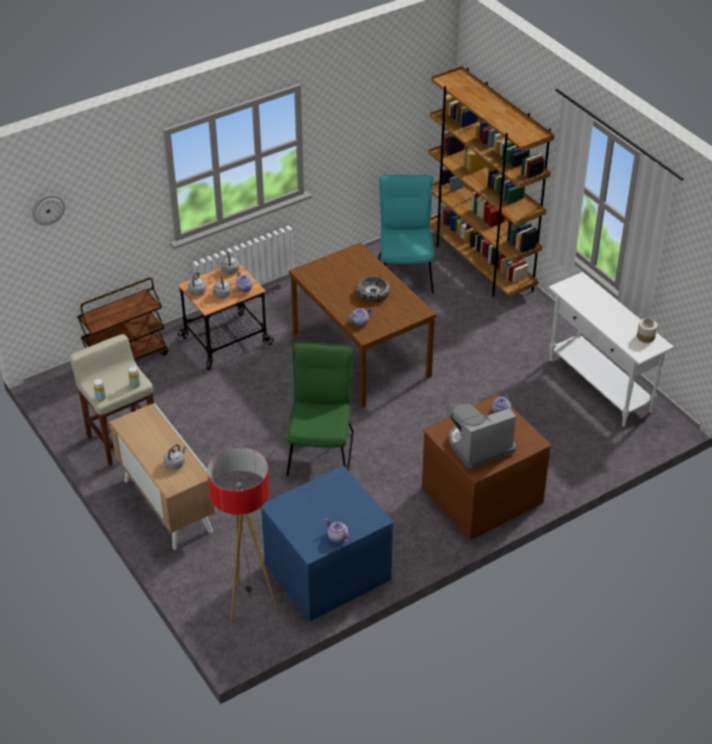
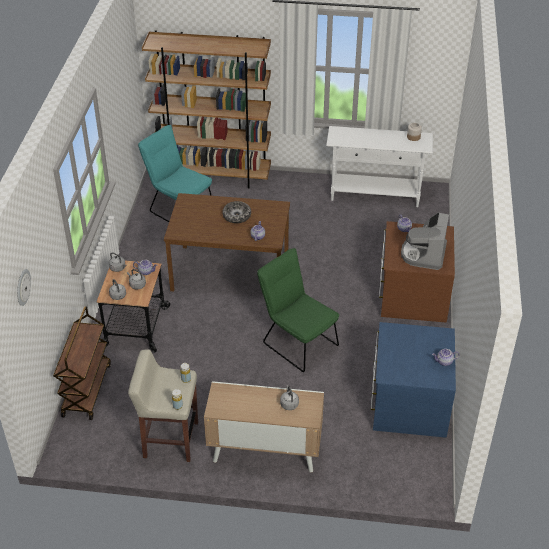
camera: 50 degrees left, 0 degrees up
floor lamp [207,447,277,623] -> none

